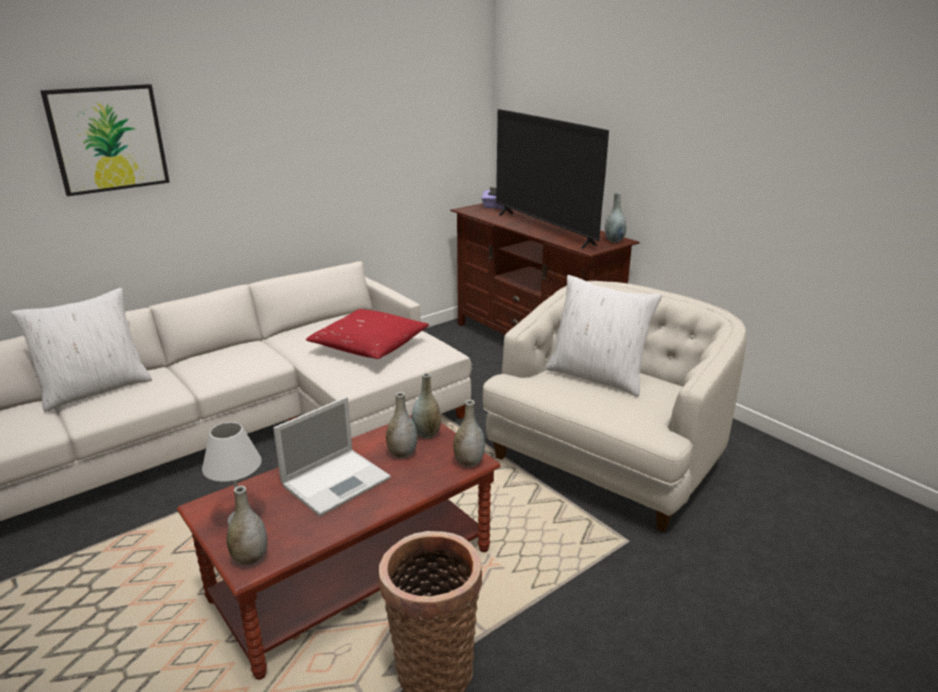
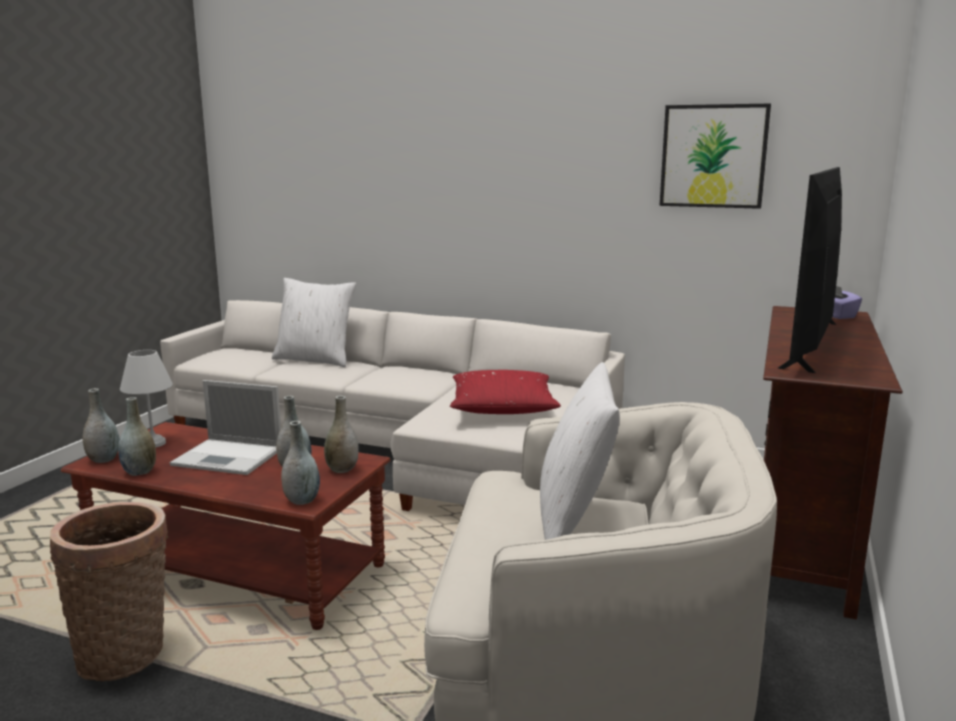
camera: 60 degrees right, 10 degrees down
picture [40,84,170,196] -> picture moved to [660,104,771,209]
grey vase [605,192,626,242] -> grey vase moved to [118,397,156,476]

